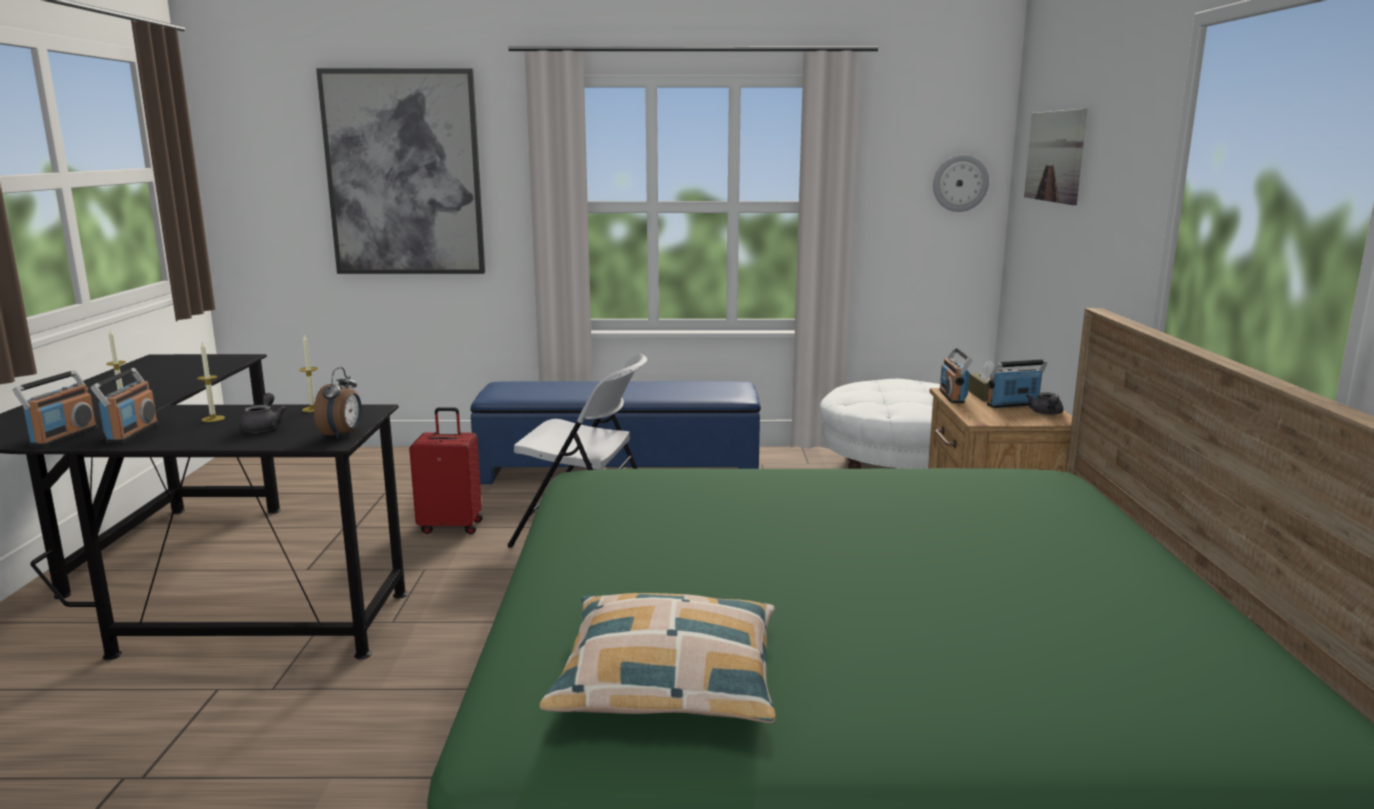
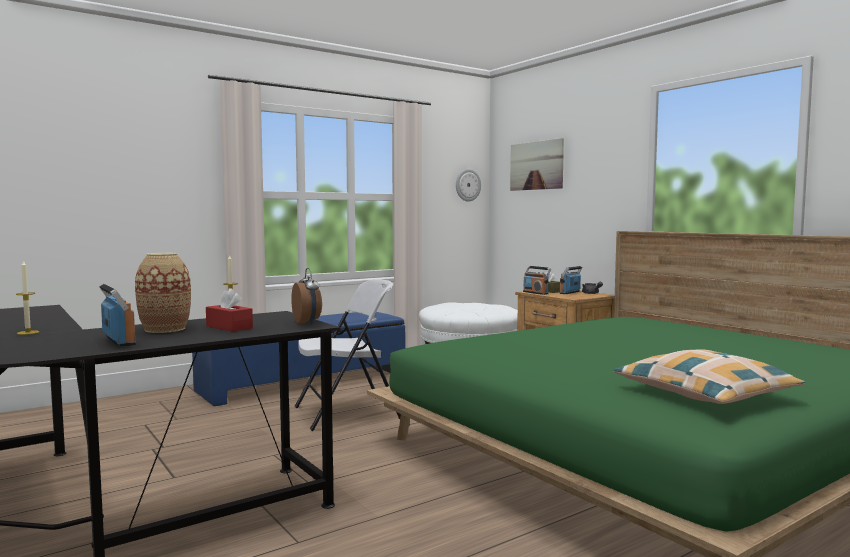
camera: 35 degrees left, 10 degrees down
radio [13,370,97,447] -> none
candle [197,342,225,422] -> vase [135,253,191,333]
grey teapot [239,393,287,433] -> red tissue box [206,288,253,332]
picture [316,68,485,274] -> none
red suitcase [409,407,483,534] -> none

